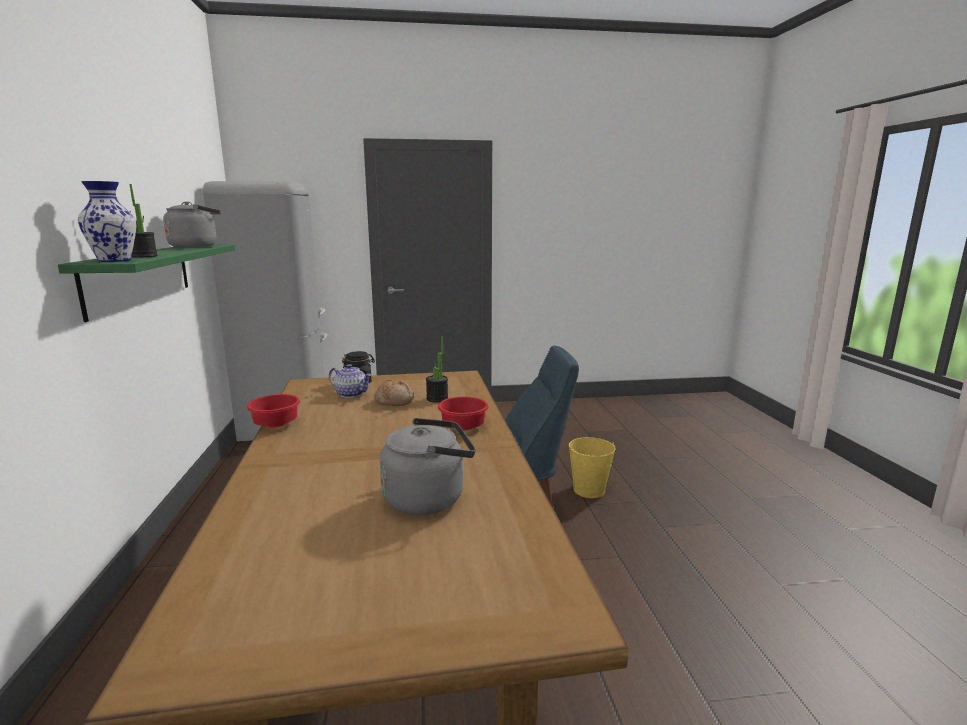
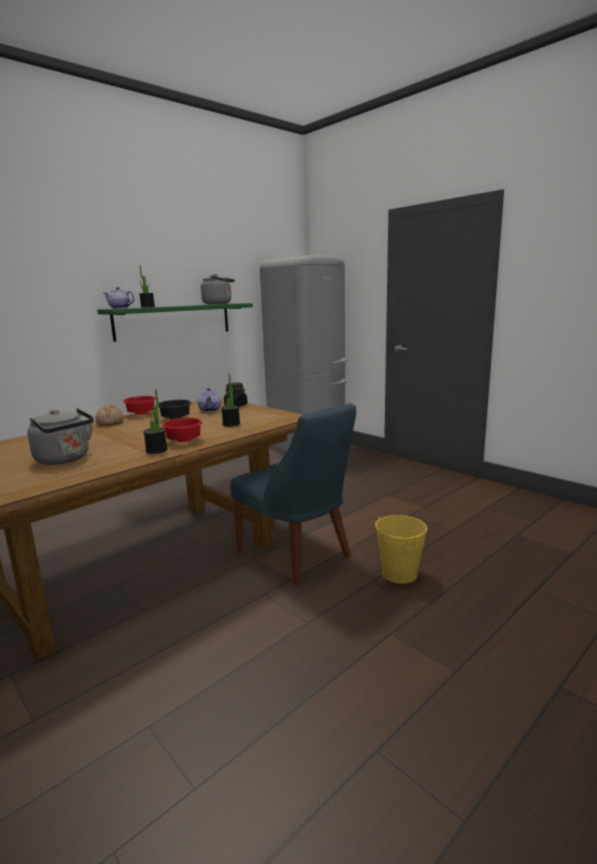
camera: 55 degrees right, 0 degrees up
vase [78,181,137,262] -> teapot [104,287,134,309]
bread [374,379,414,406] -> bread moved to [95,406,123,426]
none -> potted plant [144,390,167,454]
none -> black bowl [158,400,191,420]

